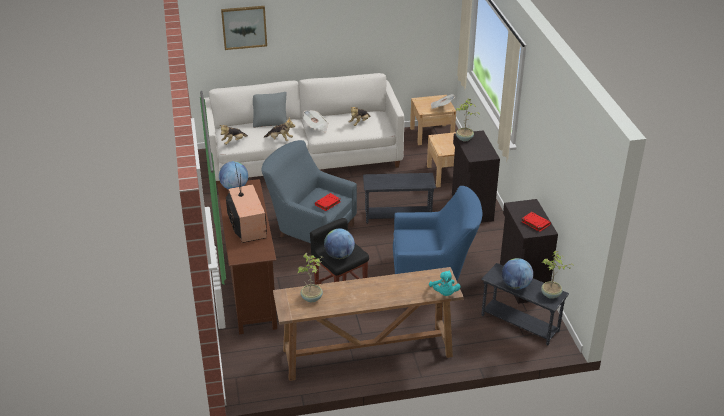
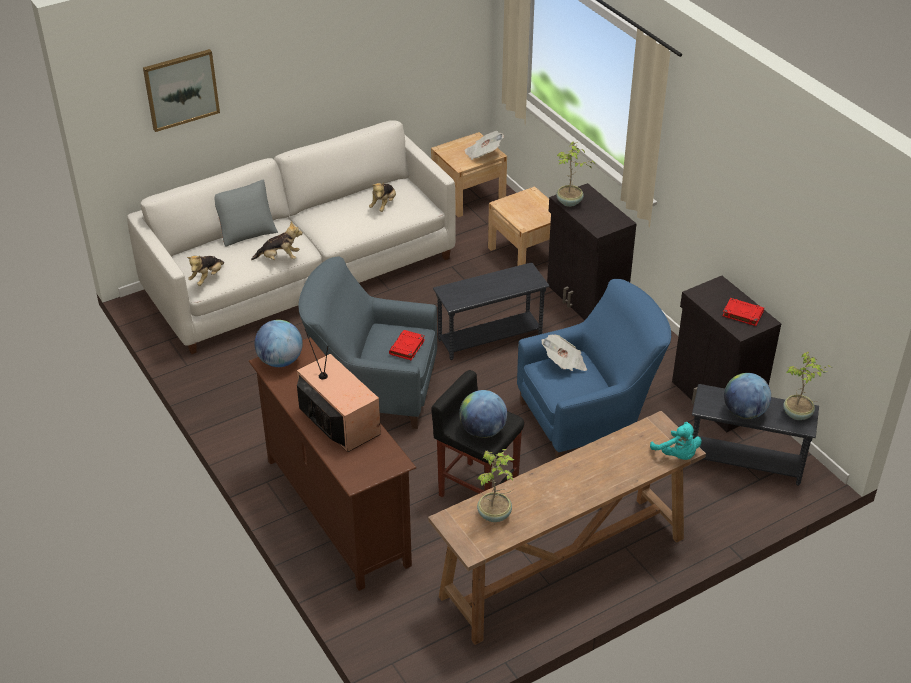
camera: 20 degrees left, 5 degrees up
newspaper [303,110,329,132] -> newspaper moved to [541,335,587,371]

